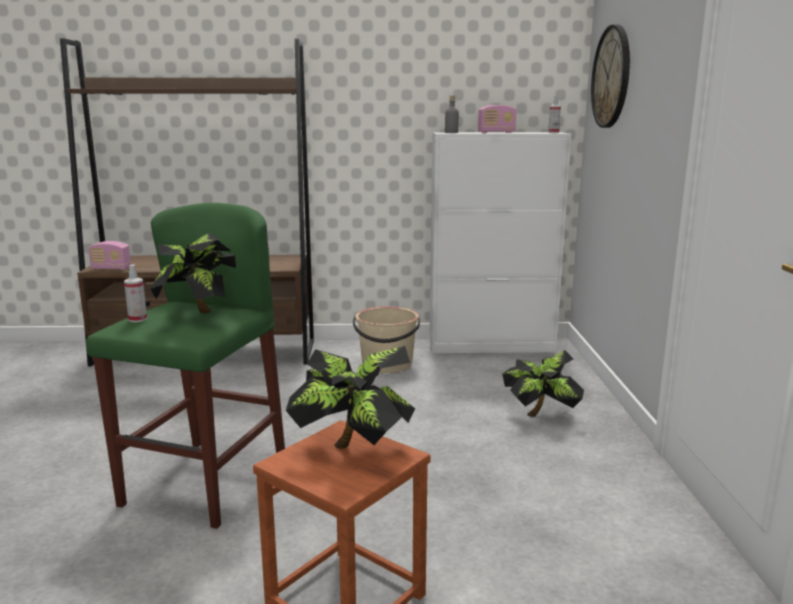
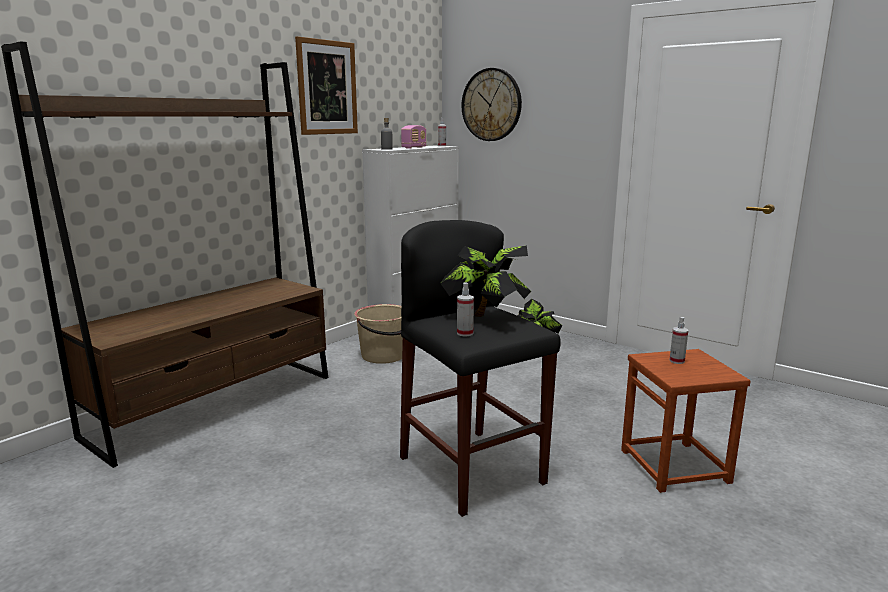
camera: 50 degrees left, 0 degrees up
green stool [86,203,285,529] -> black stool [400,220,561,517]
radio [88,241,131,270] -> none
potted plant [286,346,415,449] -> spray bottle [670,317,688,364]
none -> picture [295,36,358,135]

